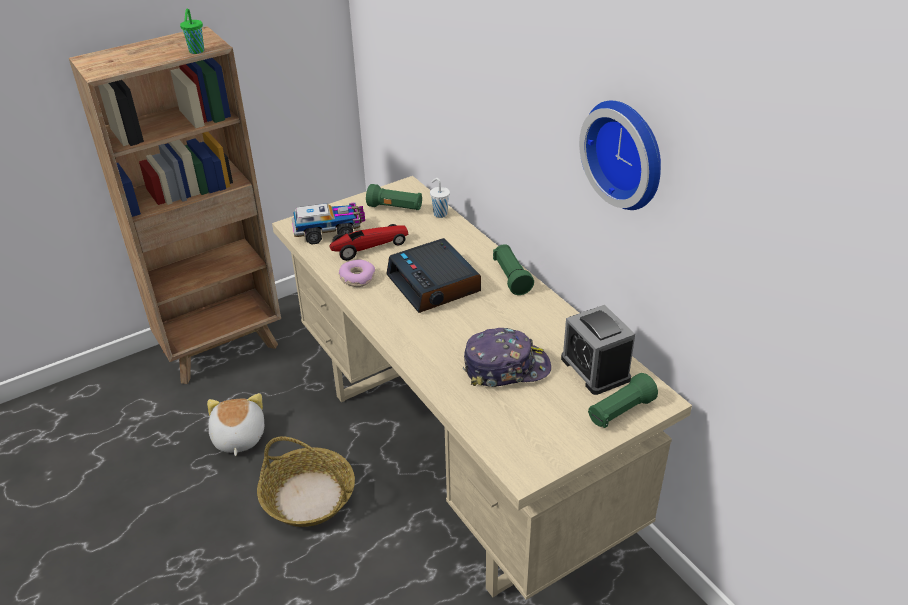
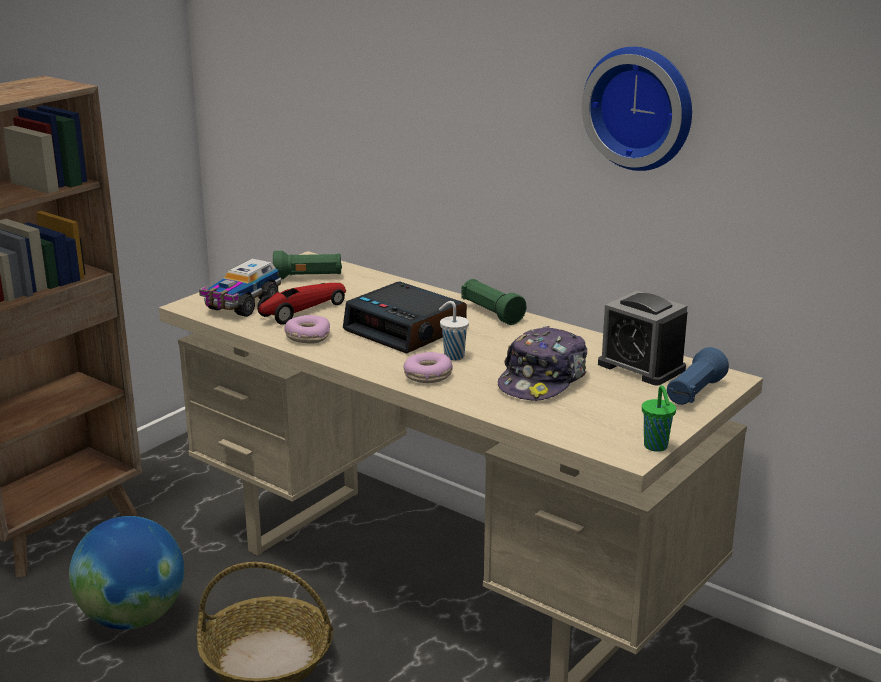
camera: 20 degrees left, 15 degrees down
green cup [180,9,204,54] -> green cup moved to [642,385,676,452]
plush toy [207,393,264,456] -> globe [69,516,184,630]
toy truck [292,202,365,245] -> toy truck turned 150 degrees clockwise [199,259,281,317]
white cup [430,178,450,218] -> white cup moved to [439,301,469,360]
cap [463,328,551,387] -> cap turned 150 degrees clockwise [498,326,587,401]
green flashlight [588,373,658,428] -> blue flashlight [667,347,729,405]
none -> donut [403,352,453,383]

